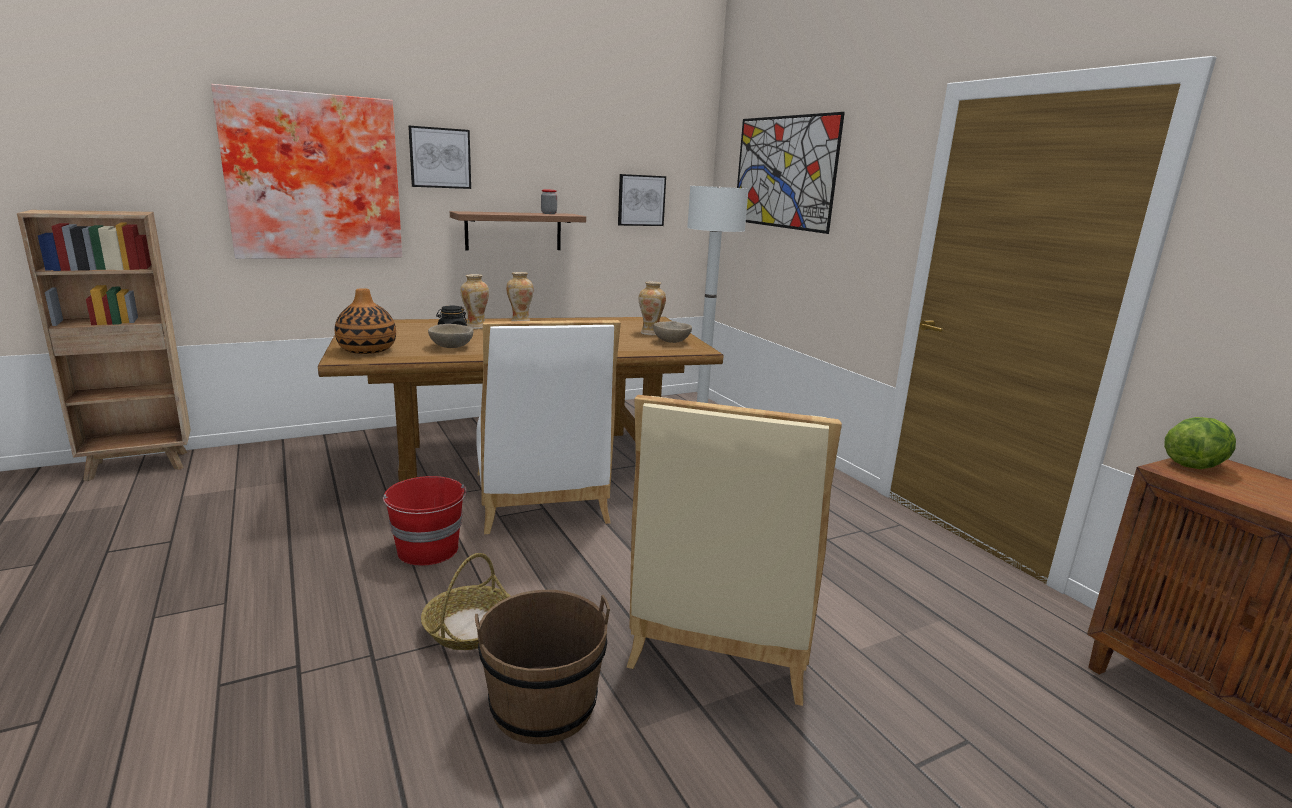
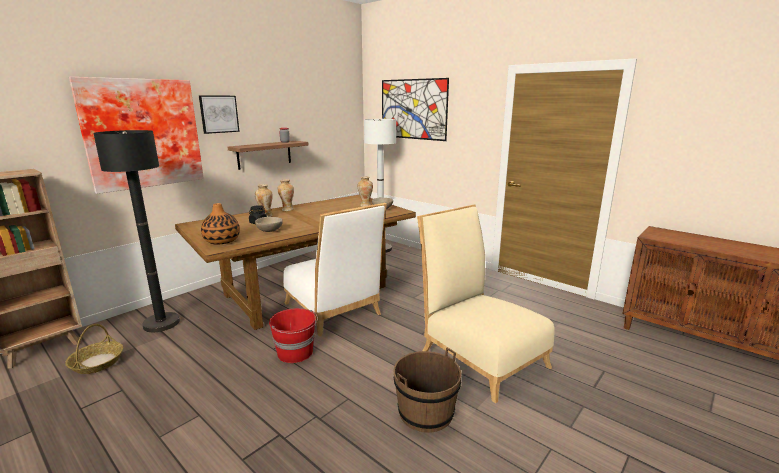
camera: 20 degrees left, 0 degrees up
basket [421,553,511,650] -> basket moved to [65,324,123,374]
picture [618,174,666,226] -> none
beige chair [627,395,842,706] -> beige chair turned 150 degrees clockwise [417,205,555,403]
lettuce [1164,417,1236,469] -> none
none -> black floor lamp [93,130,180,332]

